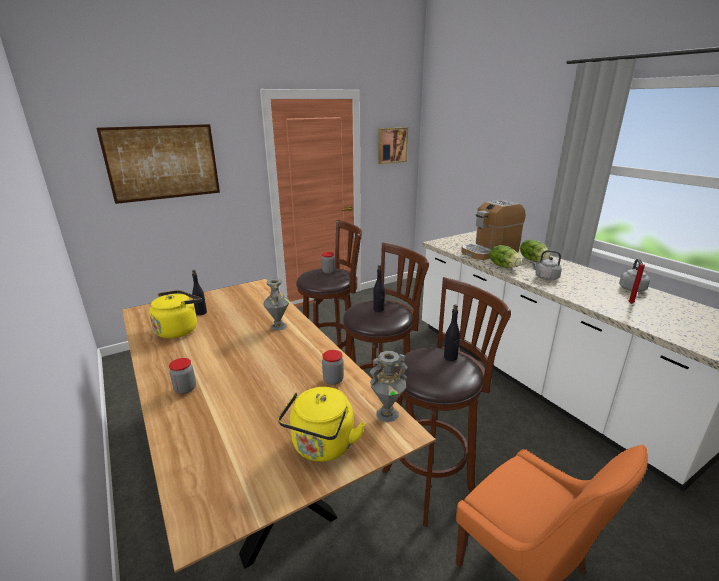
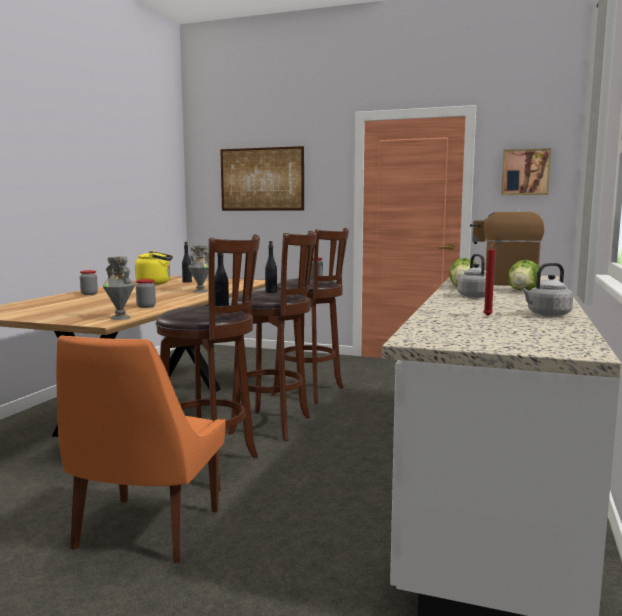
camera: 50 degrees right, 15 degrees down
yellow kettle [278,387,365,462] -> none

